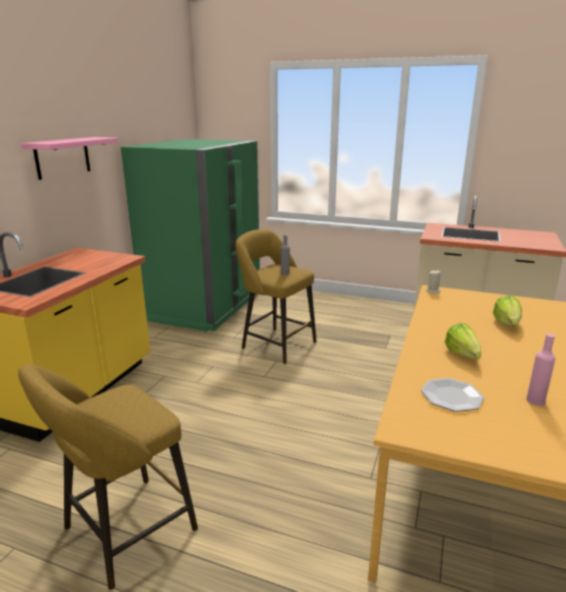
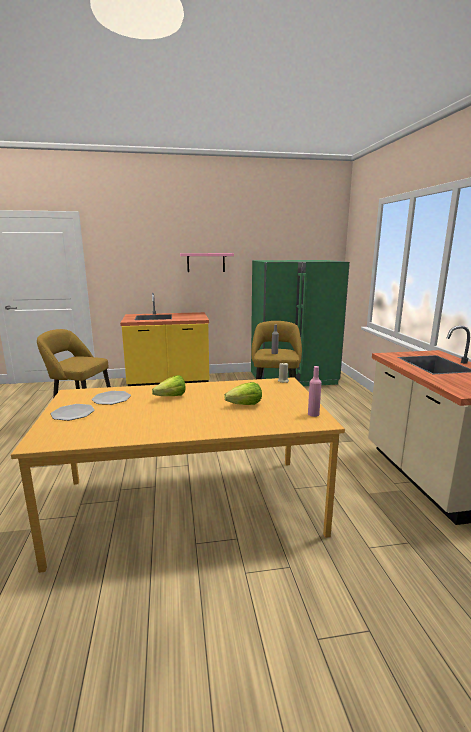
camera: 60 degrees right, 5 degrees down
pink bottle [526,334,555,406] -> pink bottle moved to [308,366,322,417]
none -> plate [51,404,95,421]

